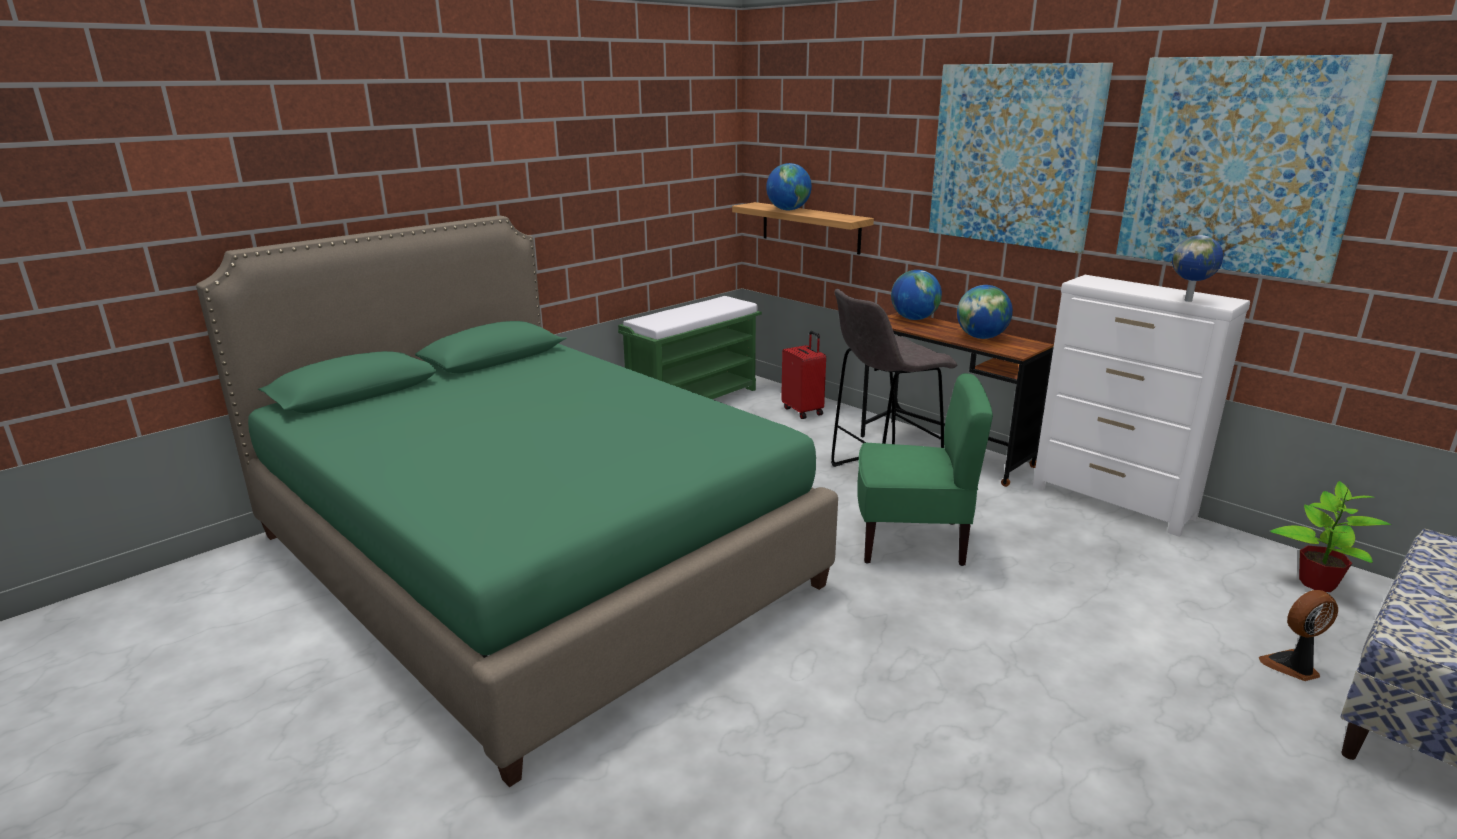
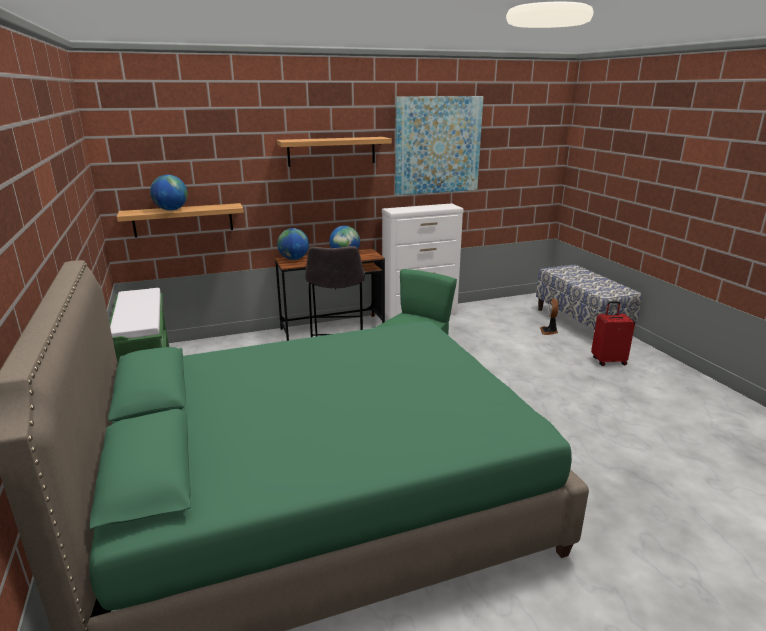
camera: 65 degrees left, 0 degrees up
red suitcase [781,331,826,419] -> red suitcase moved to [591,301,635,366]
picture [929,63,1113,254] -> shelf [277,137,392,167]
globe [1172,235,1223,302] -> none
potted plant [1270,481,1391,592] -> none

